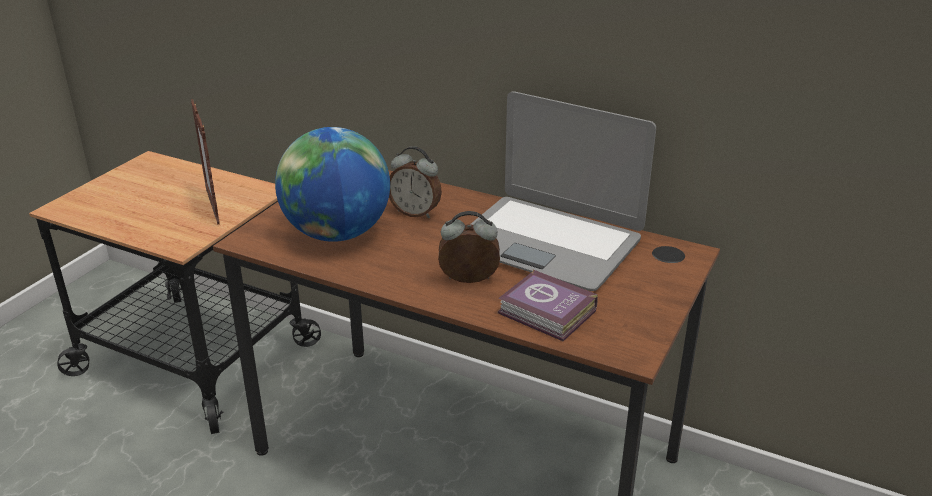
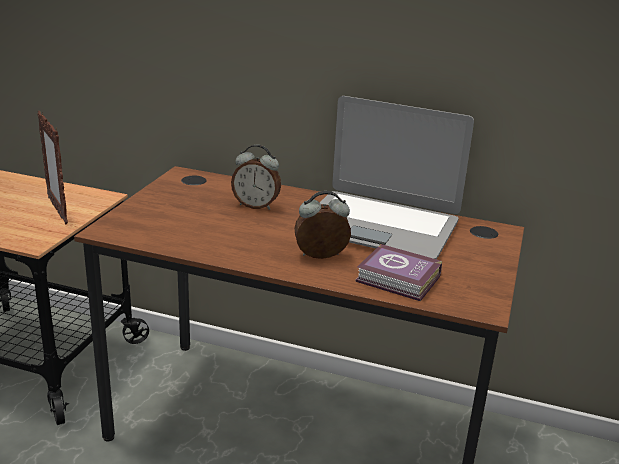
camera: 10 degrees left, 5 degrees down
globe [275,127,390,242] -> none

